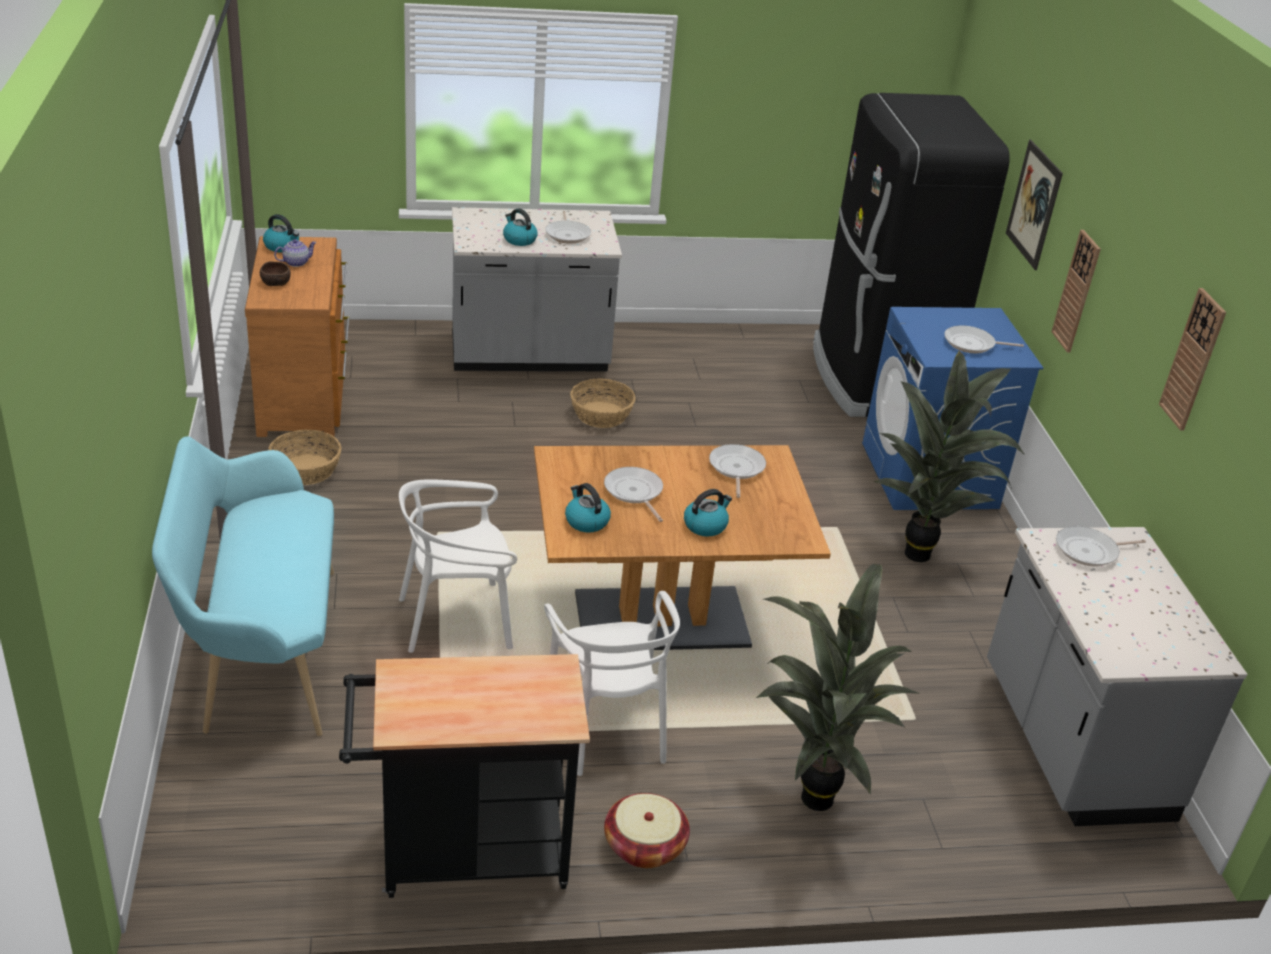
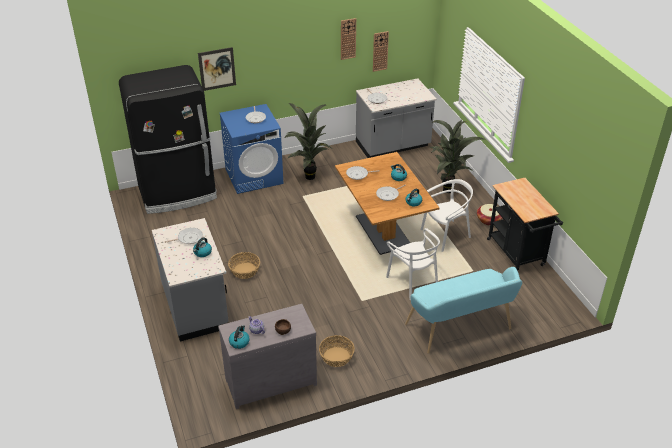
camera: 100 degrees left, 5 degrees up
brown dresser [245,236,349,437] -> grey dresser [218,304,317,409]
wall clock [1051,230,1101,353] -> wall clock moved to [373,31,389,72]

